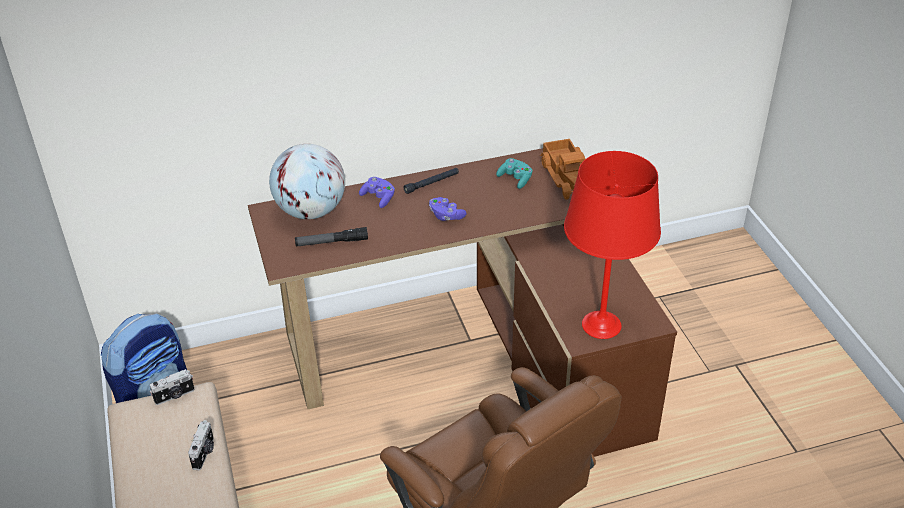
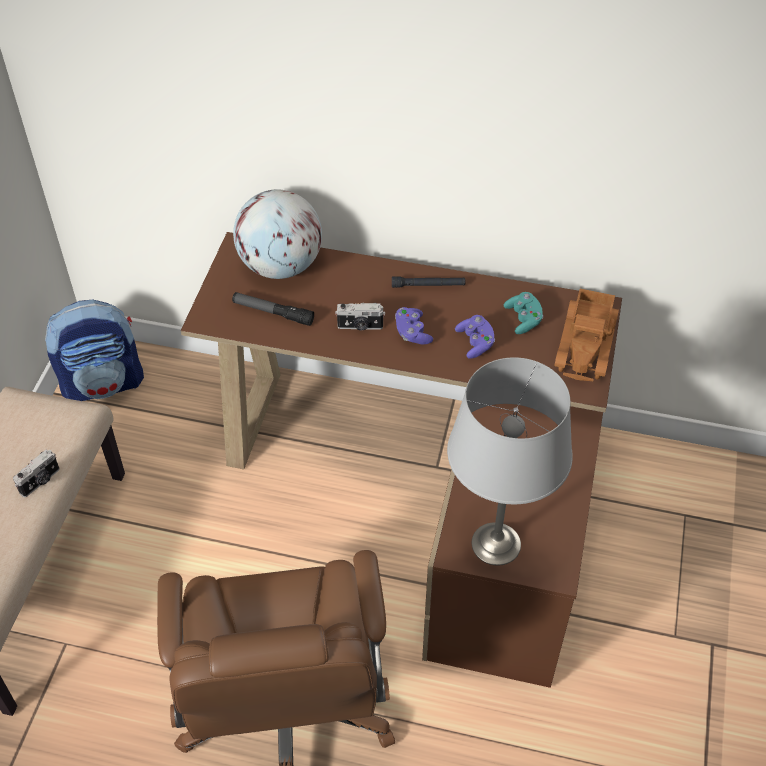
camera: 30 degrees right, 10 degrees up
camera [150,369,195,405] -> camera moved to [335,303,385,330]
purple game controller [359,177,395,208] -> purple game controller moved to [455,315,495,359]
red table lamp [564,151,661,339] -> grey table lamp [447,357,573,566]

